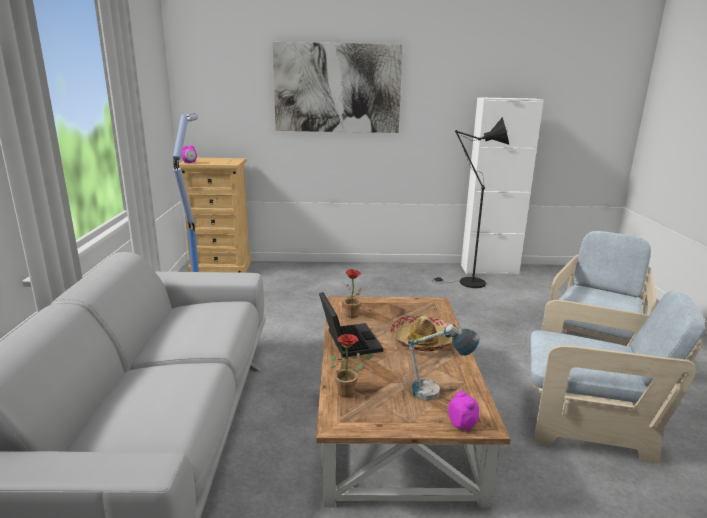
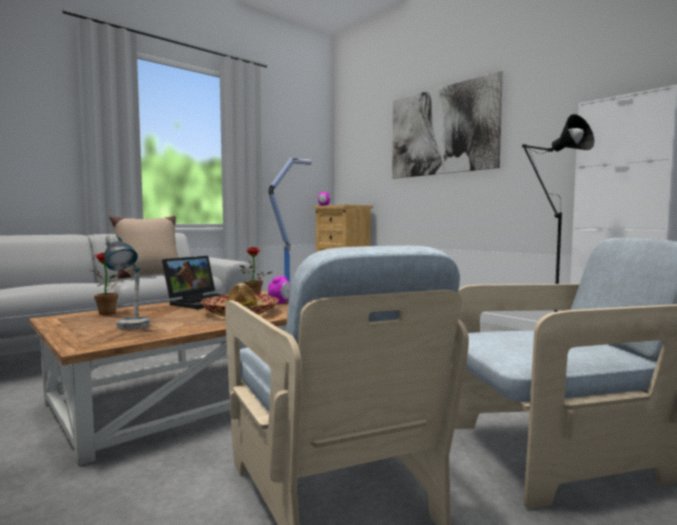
camera: 50 degrees right, 15 degrees down
alarm clock [448,391,479,432] -> alarm clock moved to [268,276,291,303]
none -> beige pillow [109,216,178,279]

